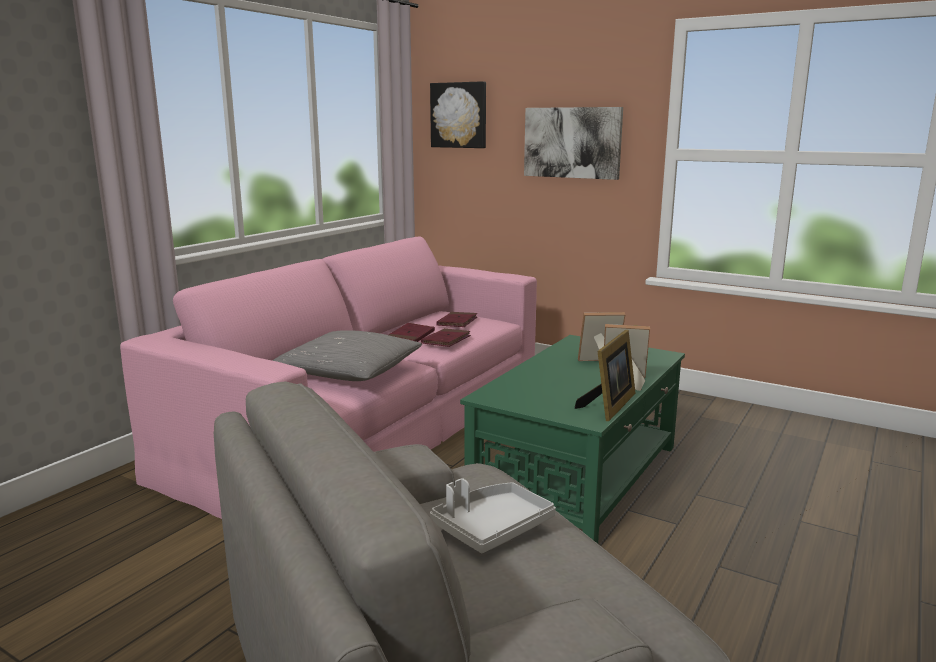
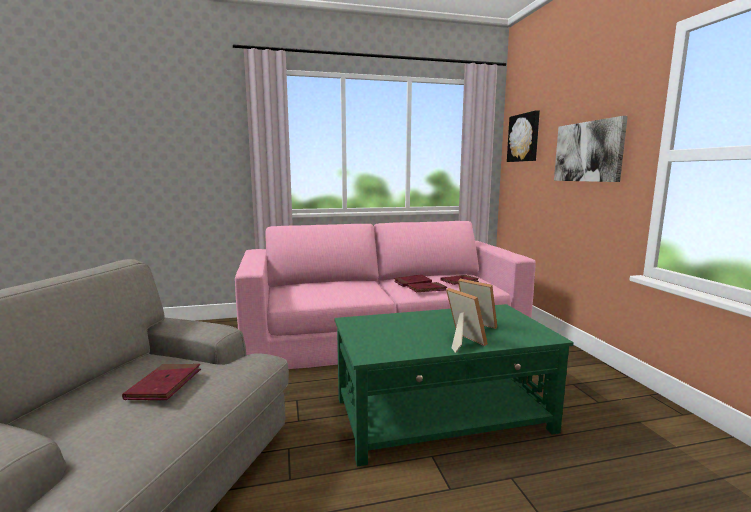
camera: 45 degrees right, 5 degrees down
grey pillow [272,330,422,381] -> none
grey tray [430,478,556,553] -> red book [122,364,201,400]
picture frame [575,330,636,421] -> none

